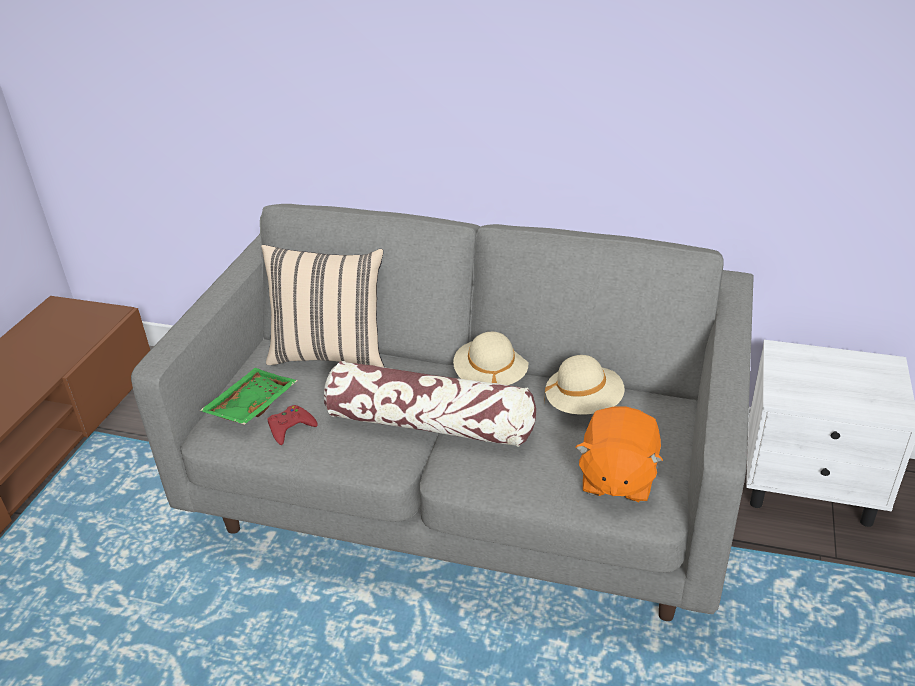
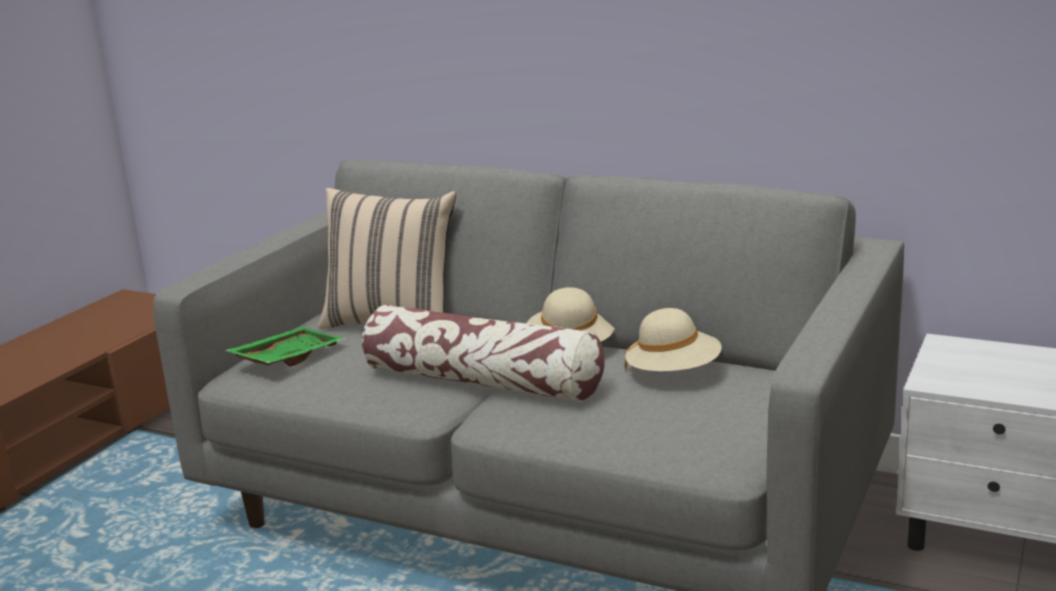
camera: 10 degrees right, 15 degrees down
red game controller [267,405,318,445] -> none
orange plush toy [575,406,663,502] -> none

